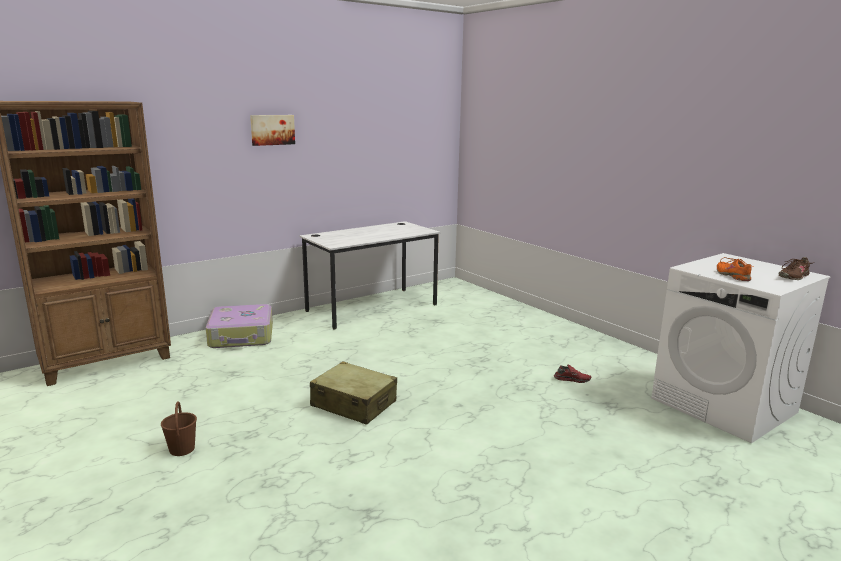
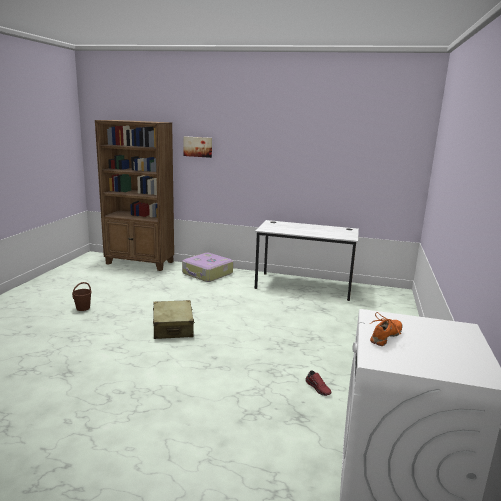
camera: 50 degrees right, 0 degrees up
picture [250,115,295,146] -> picture moved to [183,136,212,158]
brown shoe [779,257,814,280] -> none

